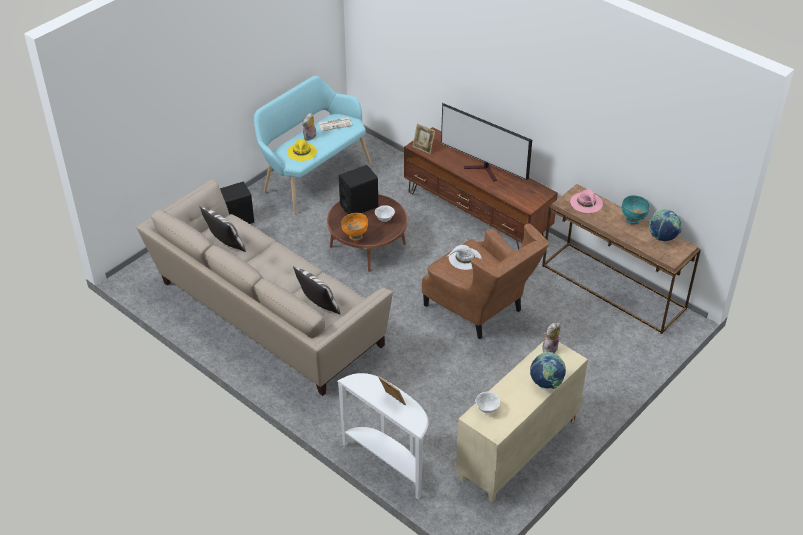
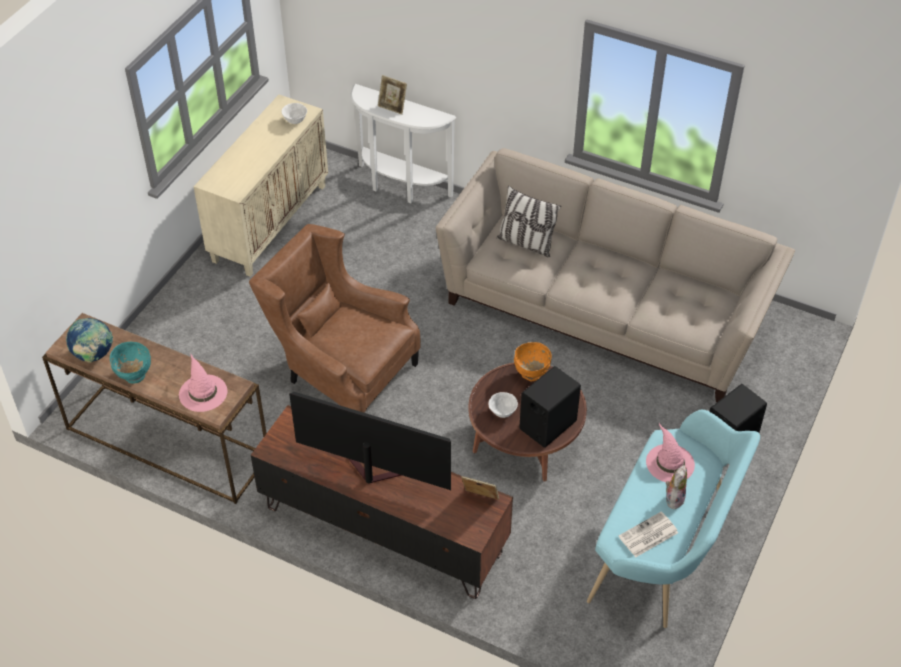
camera: 165 degrees right, 5 degrees up
pillow [199,206,246,252] -> none
yellow hat [287,139,317,161] -> pink hat [646,423,695,482]
white hat [447,245,482,270] -> none
globe [530,352,566,389] -> none
plush toy [542,323,560,353] -> none

